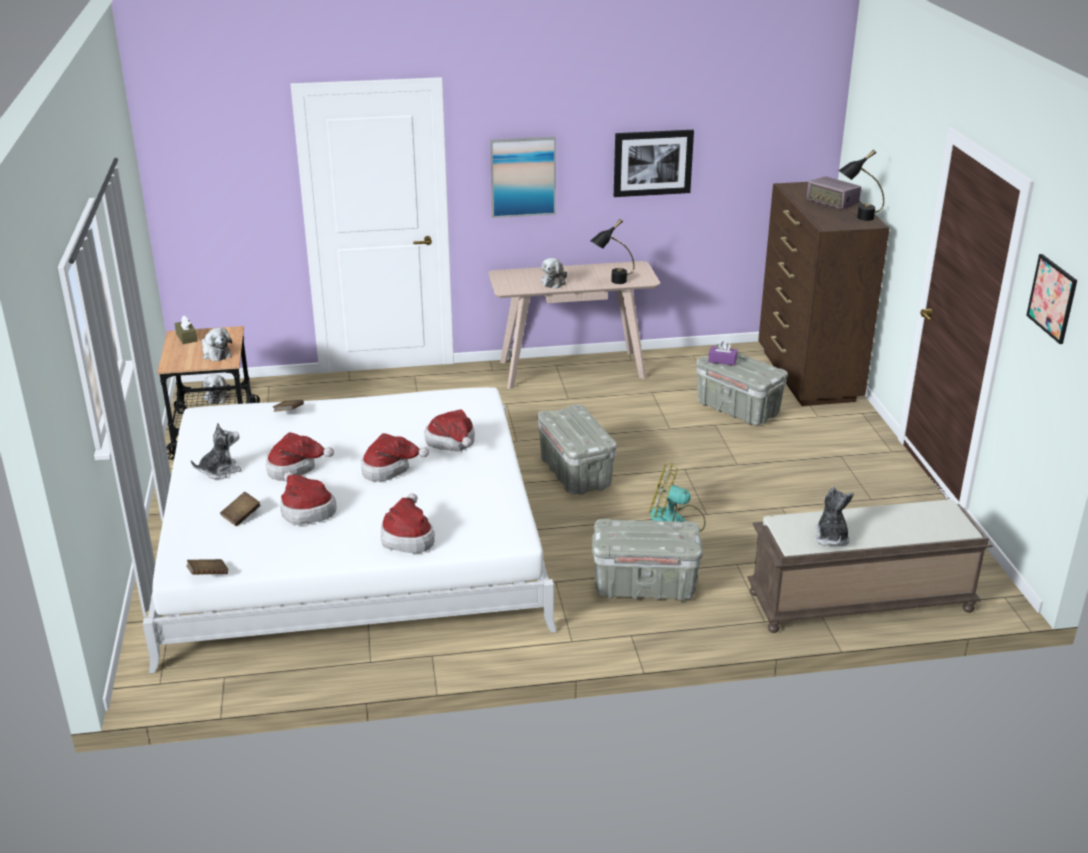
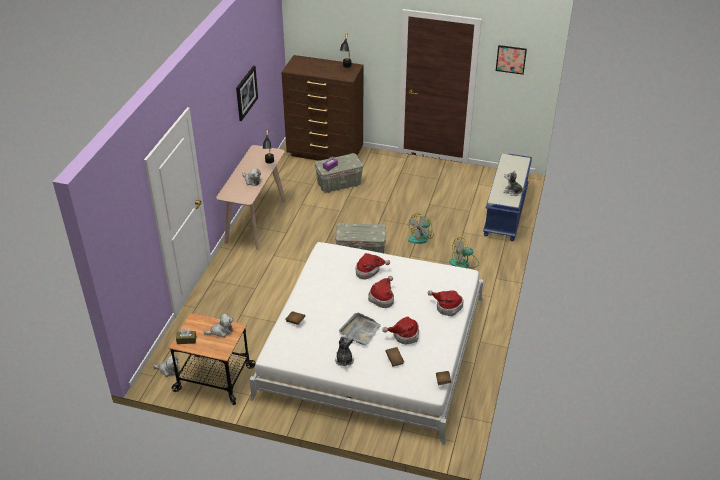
camera: 65 degrees left, 10 degrees up
hat [266,432,334,481] -> grey tray [339,313,381,346]
picture [490,137,556,218] -> none
grey storage box [592,519,703,601] -> fan [449,237,479,268]
brown bench [747,499,993,633] -> blue bench [483,154,532,241]
radio [806,176,861,210] -> none

